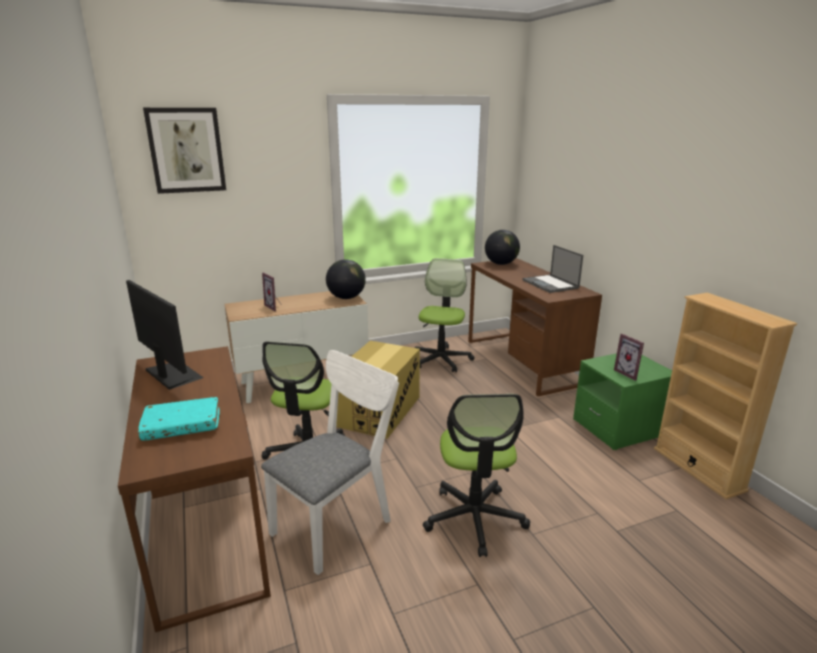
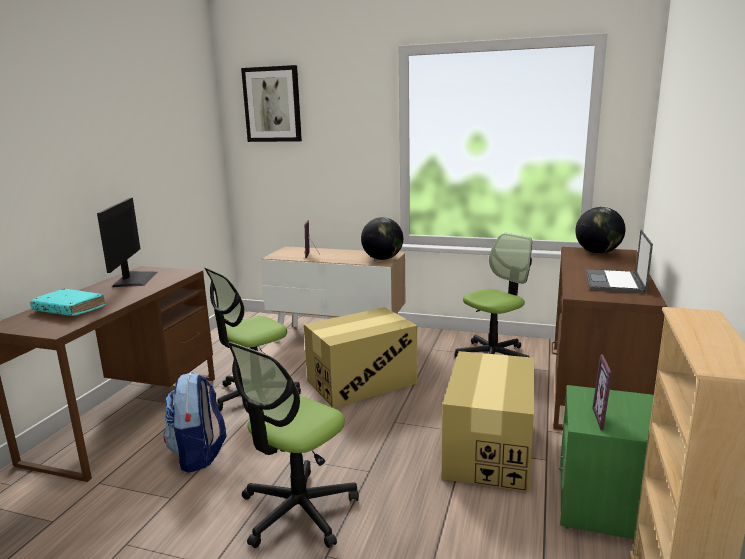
camera: 40 degrees right, 5 degrees down
white chair [261,350,399,575] -> backpack [164,372,226,473]
none -> cardboard box [442,351,534,492]

